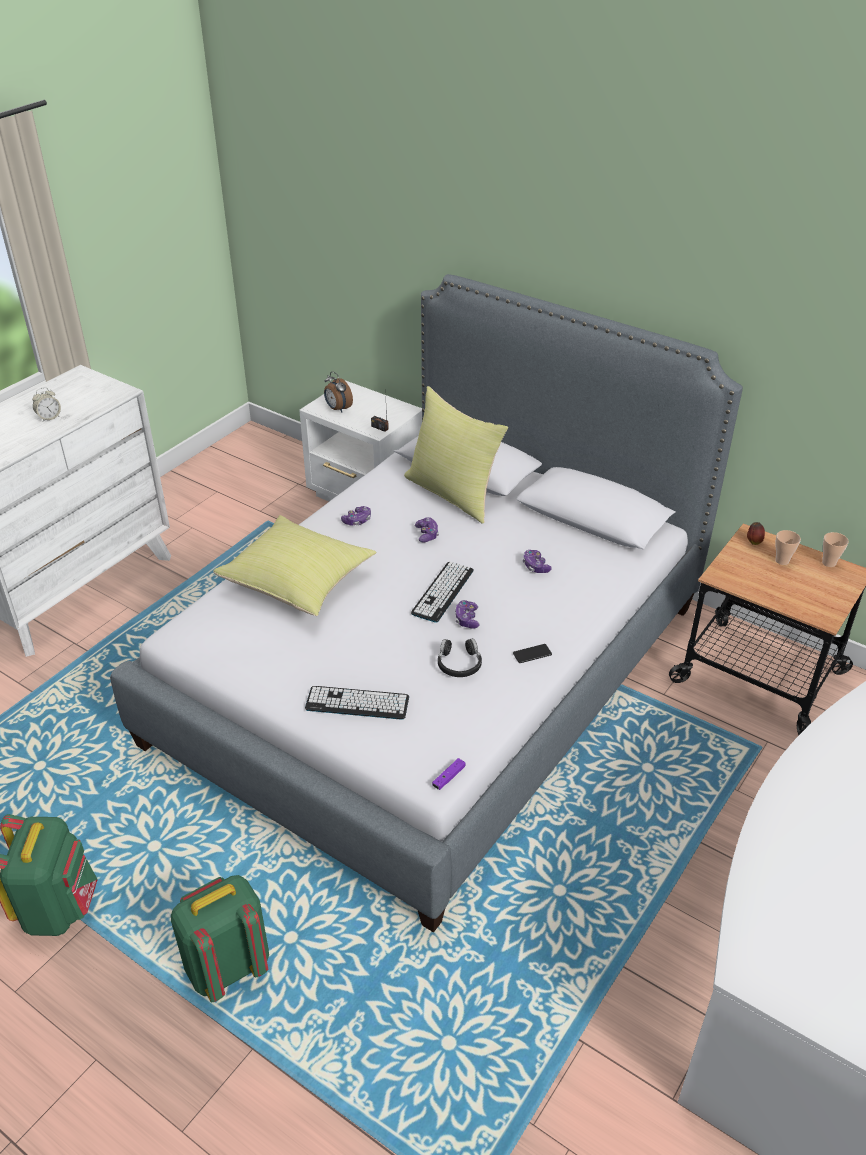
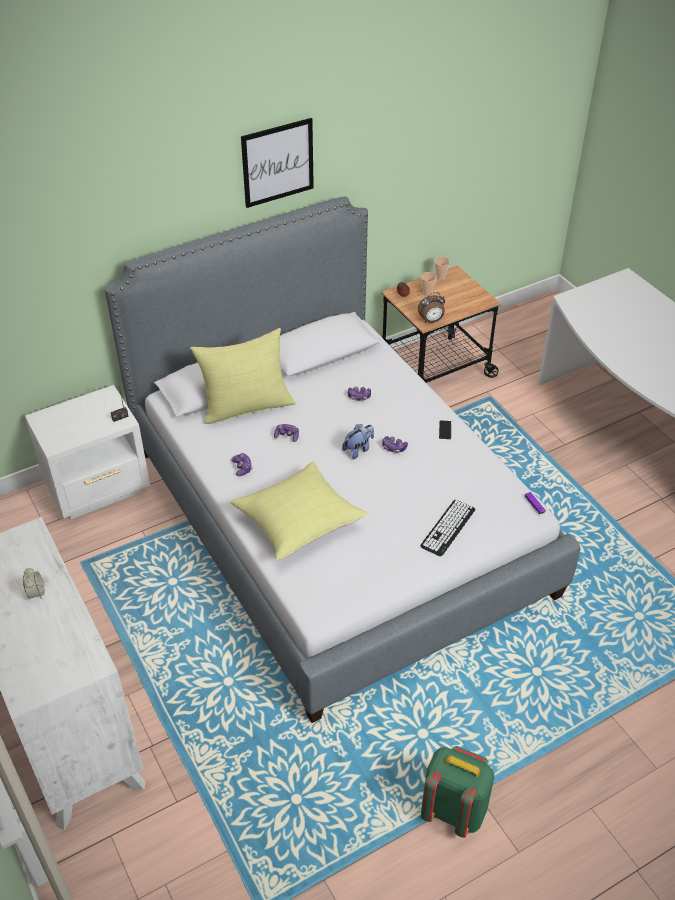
camera: 65 degrees left, 5 degrees up
green backpack [171,875,269,1002] -> none
alarm clock [324,371,353,412] -> alarm clock moved to [418,292,445,323]
keyboard [411,562,474,623] -> plush toy [342,424,374,459]
black headphones [438,638,482,677] -> none
none -> picture [241,118,314,208]

